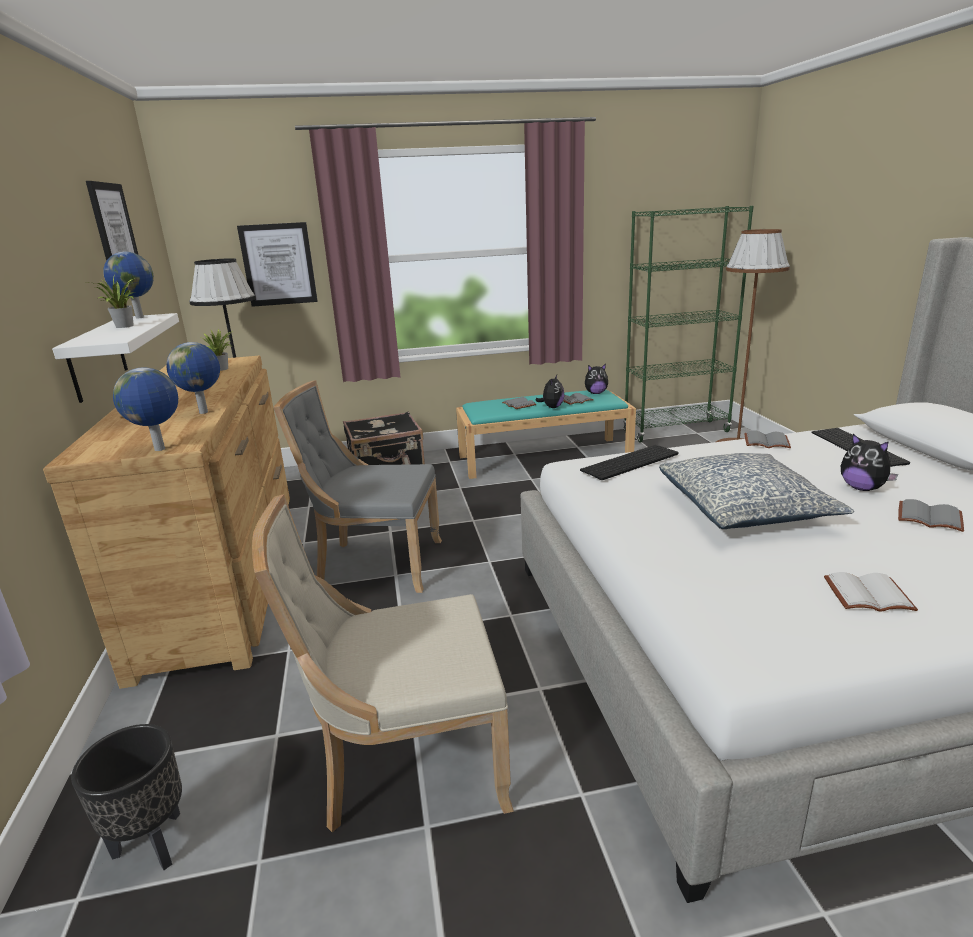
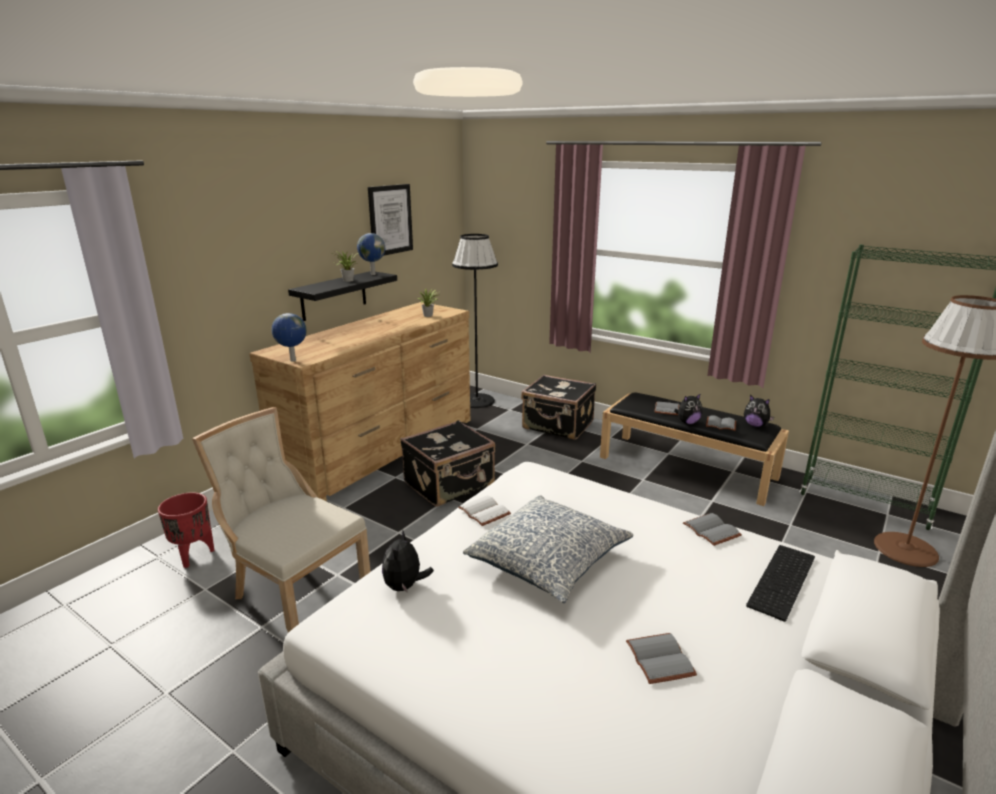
camera: 45 degrees right, 0 degrees up
white shelf [52,313,179,403] -> black shelf [288,271,397,321]
black planter [71,724,182,870] -> red planter [158,492,215,568]
globe [166,342,220,414] -> none
picture [237,222,318,307] -> none
grey chair [273,380,442,593] -> black suitcase [400,420,495,507]
turquoise bench [456,390,636,479] -> black bench [600,392,789,506]
keyboard [580,445,679,480] -> none
white book [824,572,918,612] -> white book moved to [458,495,511,526]
plush toy [841,433,898,491] -> plush toy moved to [382,529,434,593]

